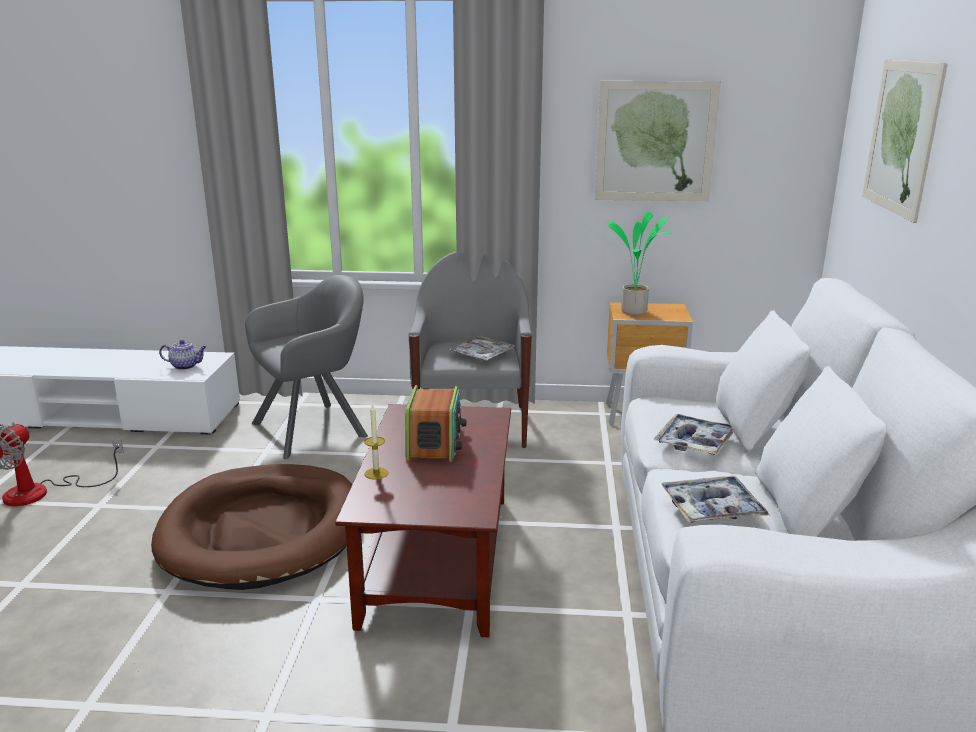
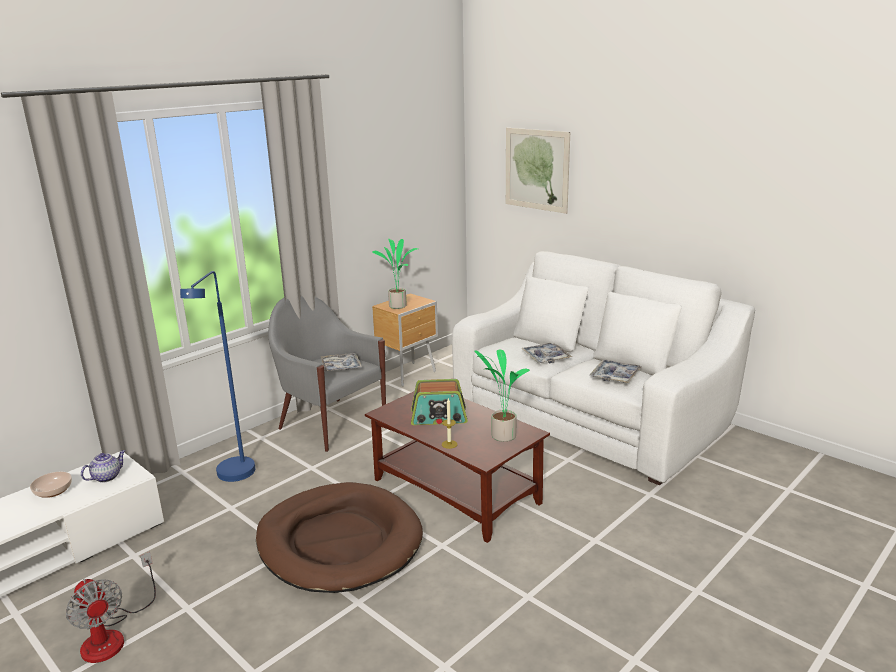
camera: 50 degrees left, 0 degrees up
grey armchair [245,275,368,459] -> blue floor lamp [180,271,256,482]
radio [405,385,467,462] -> radio turned 135 degrees clockwise [411,379,467,425]
picture [595,81,721,201] -> none
none -> bowl [30,472,72,498]
none -> potted plant [474,350,530,442]

